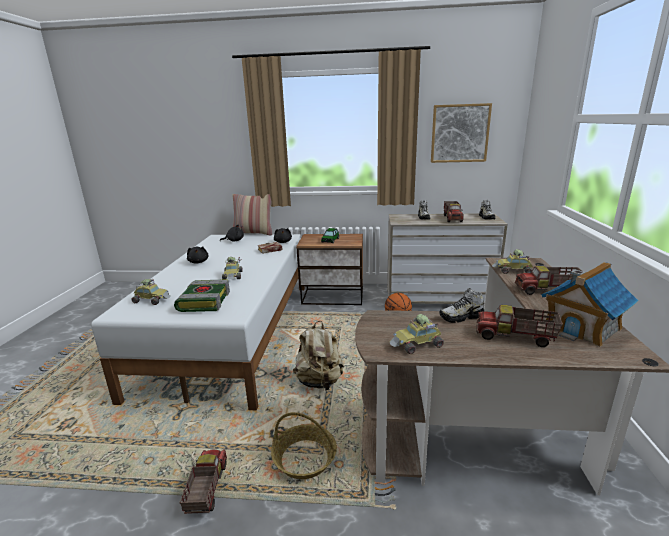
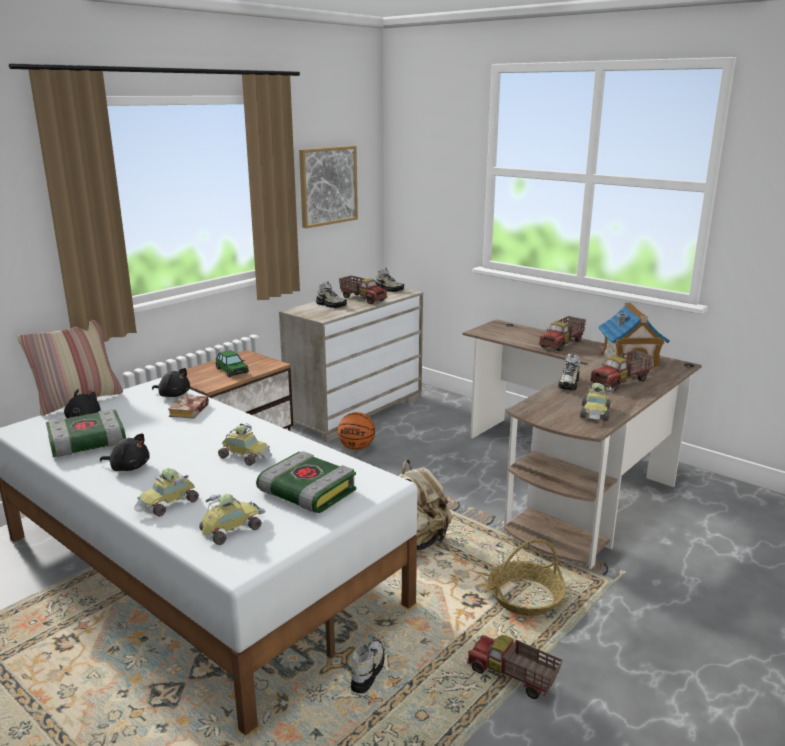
camera: 55 degrees left, 0 degrees up
toy car [492,249,533,274] -> toy car moved to [134,468,199,517]
none -> book [46,409,126,457]
none -> shoe [351,640,384,693]

